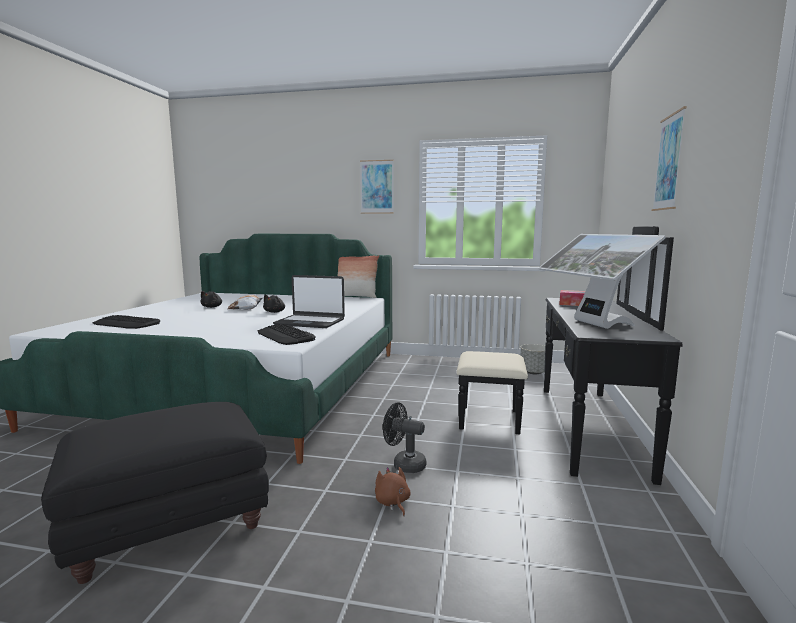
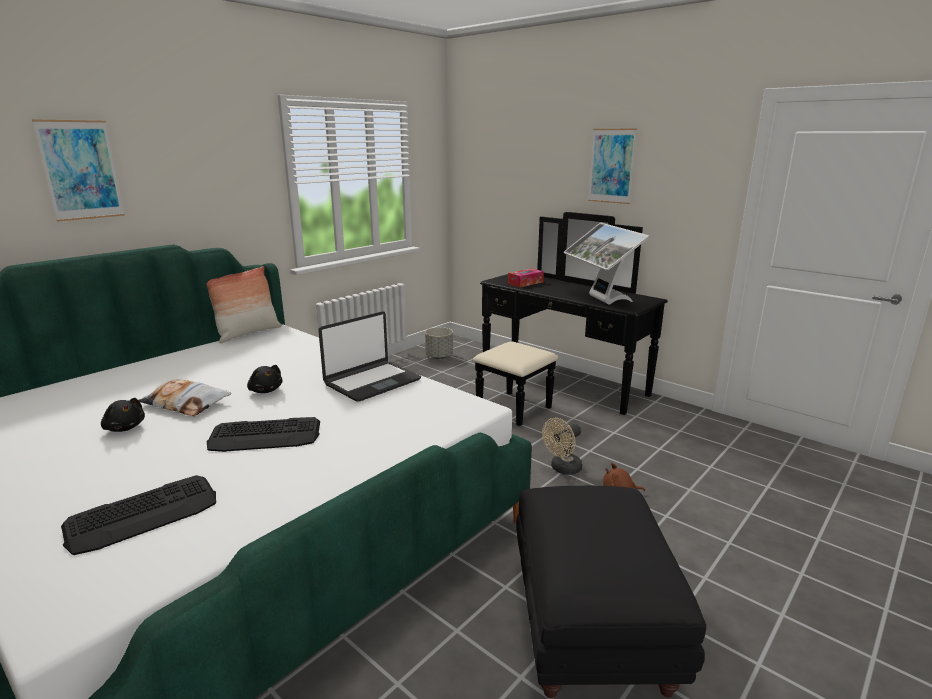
camera: 60 degrees left, 10 degrees up
keyboard [257,324,316,345] -> keyboard moved to [207,417,320,452]
picture [360,160,394,214] -> picture moved to [32,119,125,222]
black fan [383,402,426,473] -> beige fan [542,418,583,475]
monitor [539,234,666,329] -> monitor turned 60 degrees clockwise [564,223,649,304]

